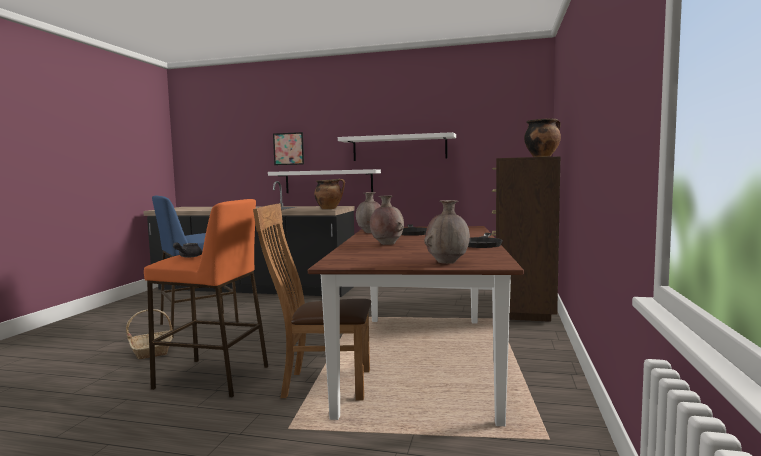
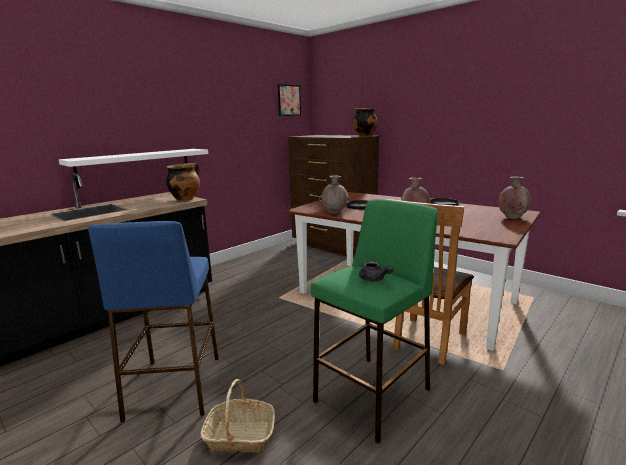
camera: 60 degrees left, 10 degrees up
orange stool [144,199,268,397] -> green stool [311,199,438,444]
picture [273,132,304,165] -> picture moved to [278,84,301,116]
white shelf [338,132,456,161] -> none

